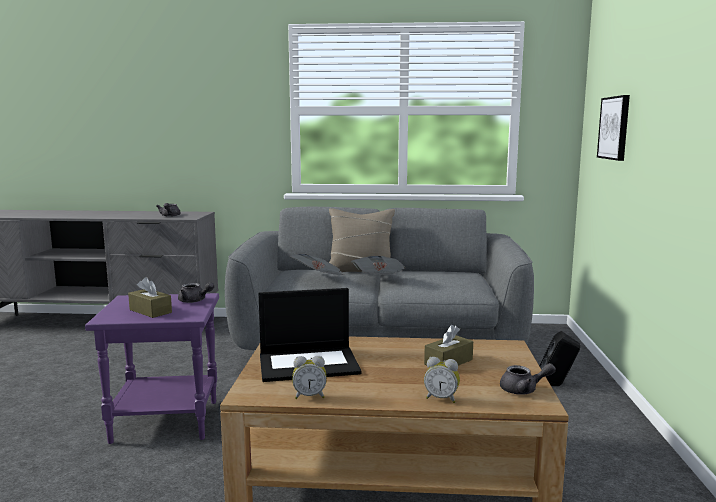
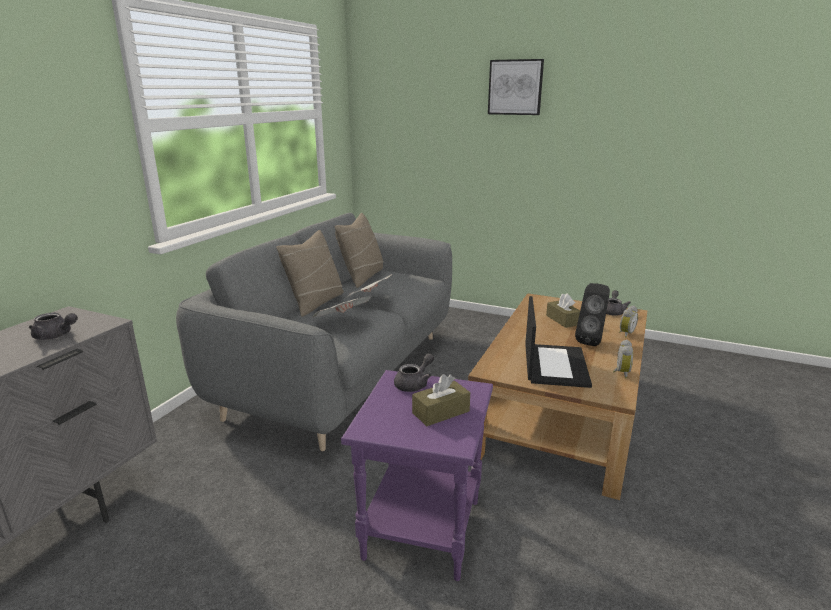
camera: 70 degrees left, 10 degrees up
black speaker [539,331,580,386] -> black speaker moved to [575,283,610,346]
picture [597,95,630,161] -> picture moved to [488,59,544,115]
none -> beige pillow [334,213,383,288]

